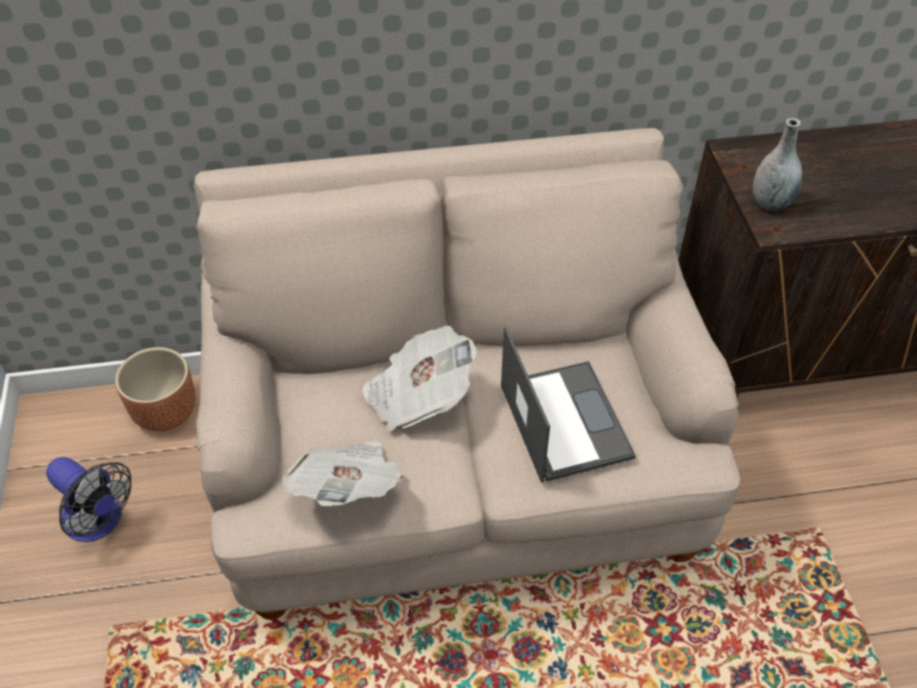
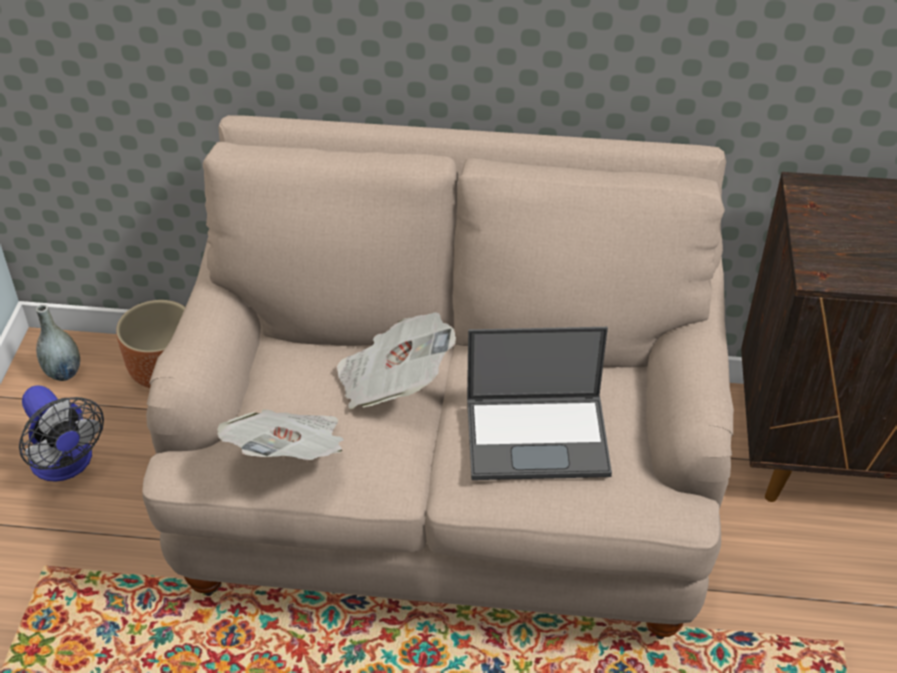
camera: 15 degrees right, 5 degrees down
laptop [501,326,636,483] -> laptop turned 90 degrees clockwise [467,327,612,480]
grey vase [753,118,802,211] -> grey vase moved to [36,304,80,381]

